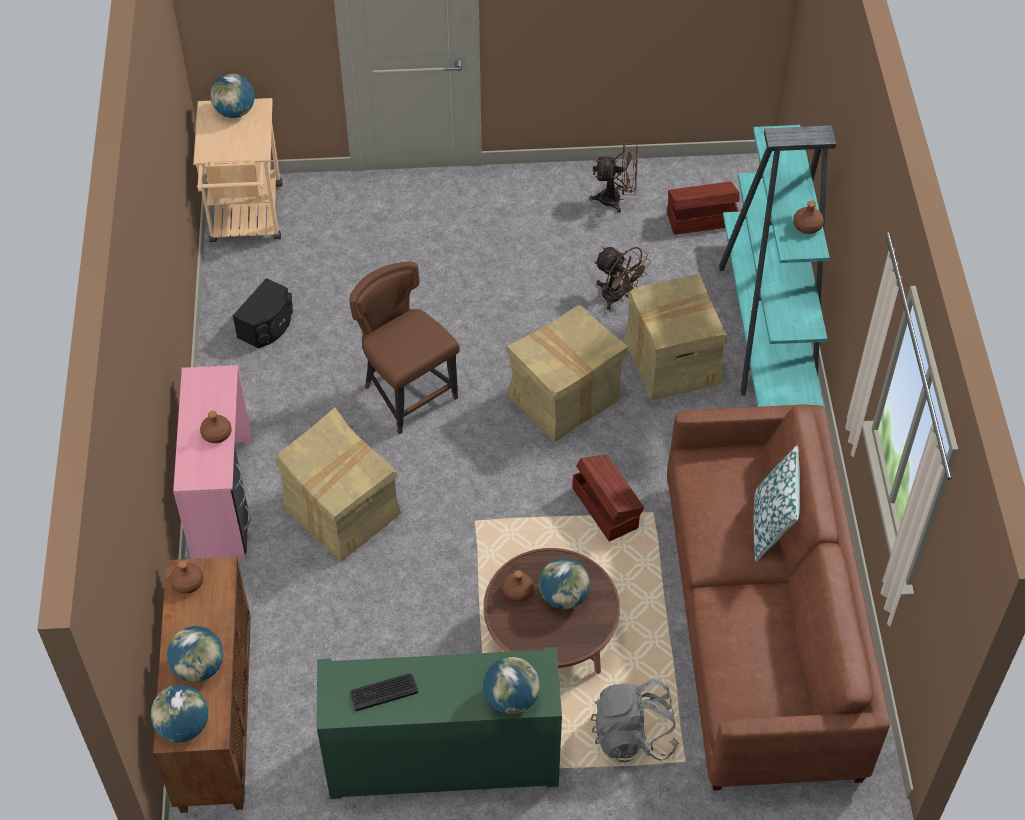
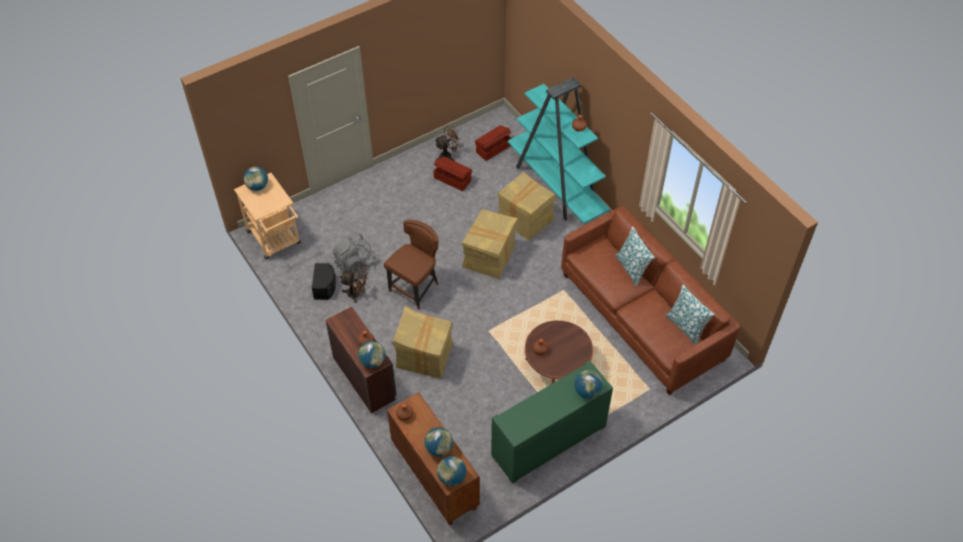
camera: 30 degrees left, 0 degrees up
pink desk [173,365,253,561] -> brown desk [325,306,397,414]
brown chair [349,262,460,435] -> brown chair turned 105 degrees clockwise [384,220,438,310]
keyboard [350,673,418,711] -> none
globe [539,558,590,609] -> globe moved to [358,341,385,368]
brown storage box [572,454,644,541] -> brown storage box moved to [434,156,472,191]
grey backpack [591,679,679,762] -> grey backpack moved to [333,232,375,273]
brown fan [594,247,651,310] -> brown fan moved to [340,265,369,303]
none -> pillow [665,285,715,345]

